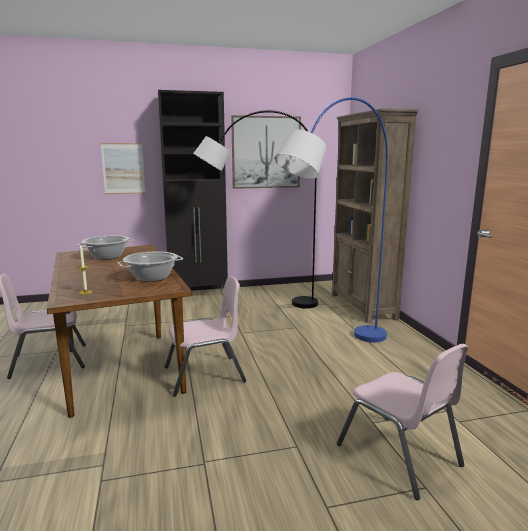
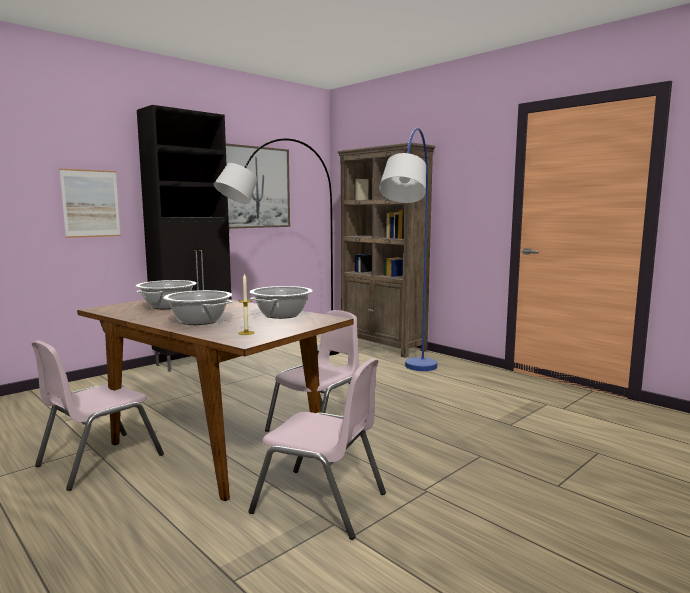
camera: 30 degrees left, 5 degrees down
pink chair [337,344,469,500] -> pink chair moved to [248,358,386,540]
none -> cooking pot [163,290,232,325]

